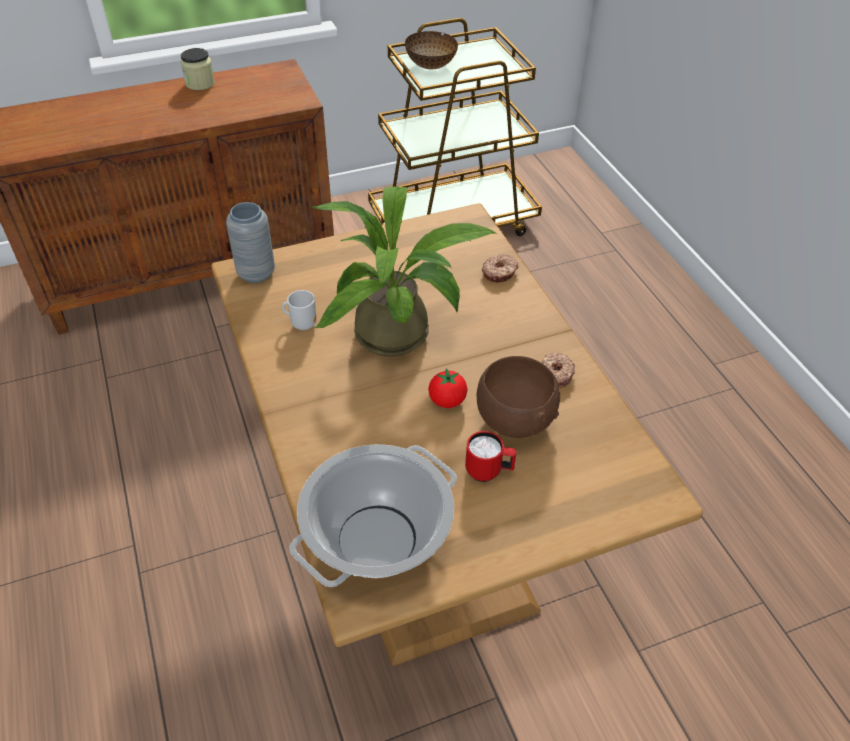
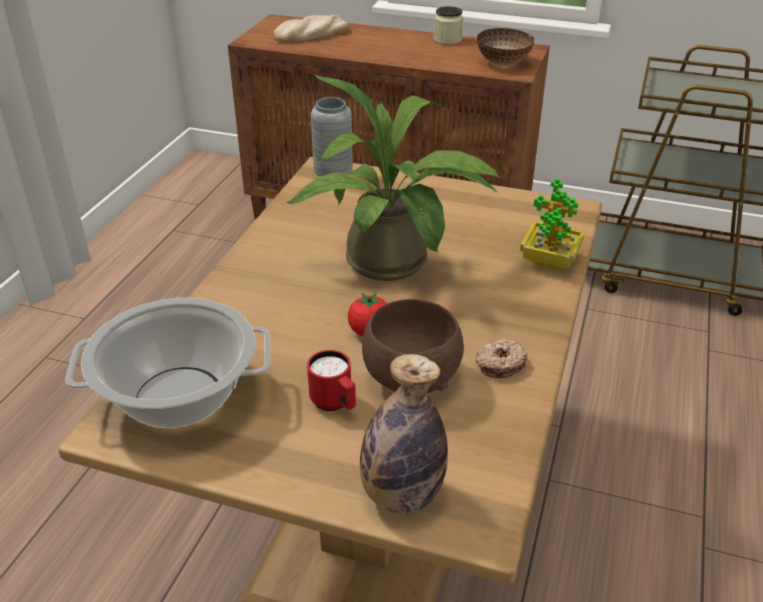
camera: 40 degrees right, 10 degrees down
mug [282,290,317,330] -> none
bowl [405,31,458,69] -> bowl moved to [477,28,534,66]
donut [482,254,518,282] -> potted plant [520,178,584,269]
none -> bread [273,15,349,42]
none -> bottle [360,354,448,514]

